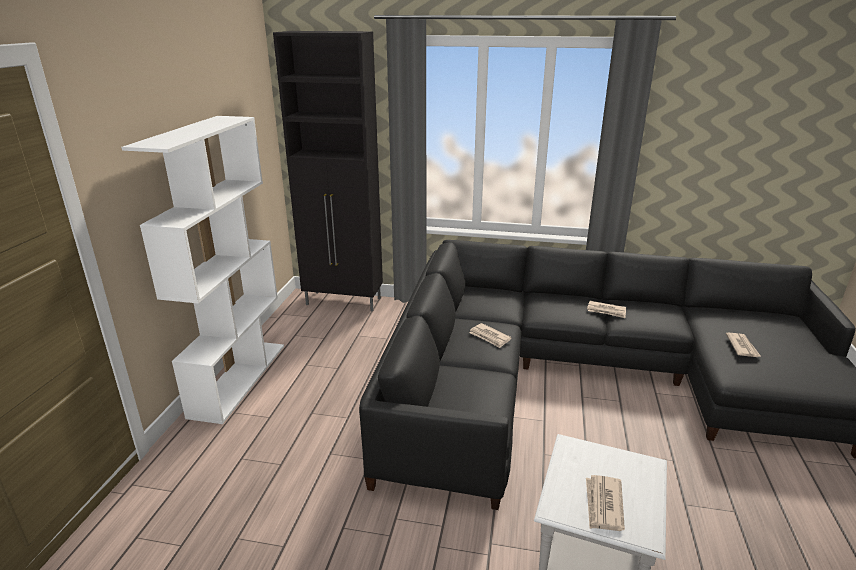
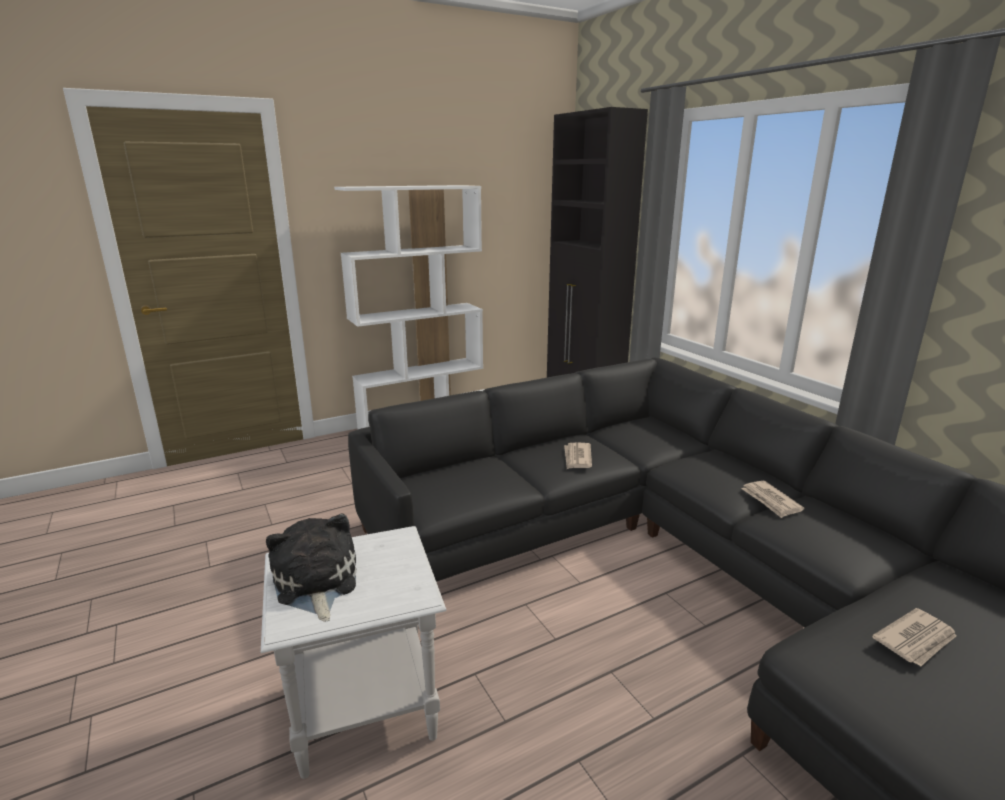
camera: 50 degrees right, 5 degrees down
newspaper [586,475,625,531] -> plush toy [266,513,357,622]

